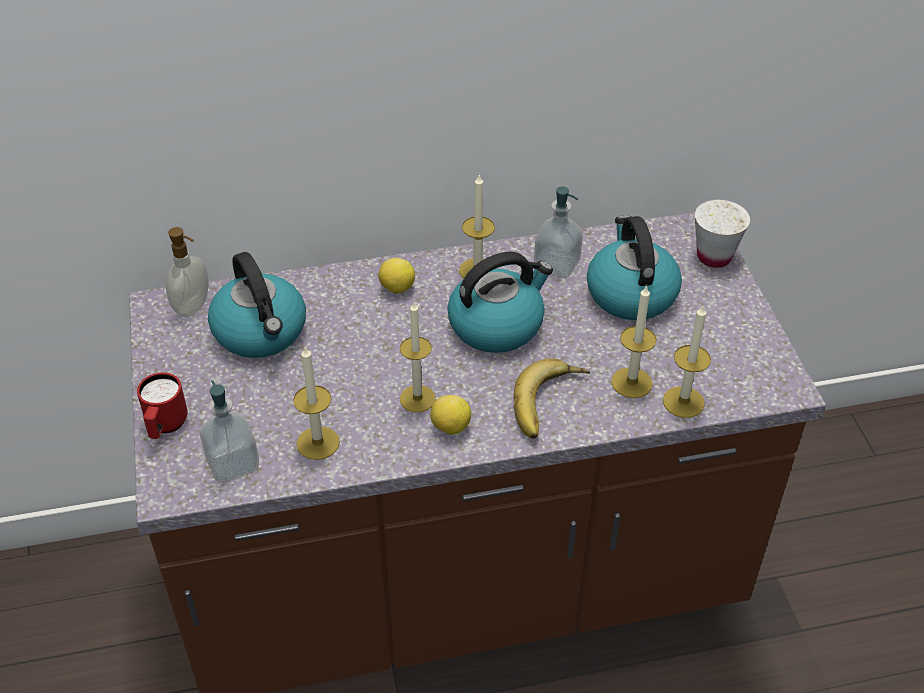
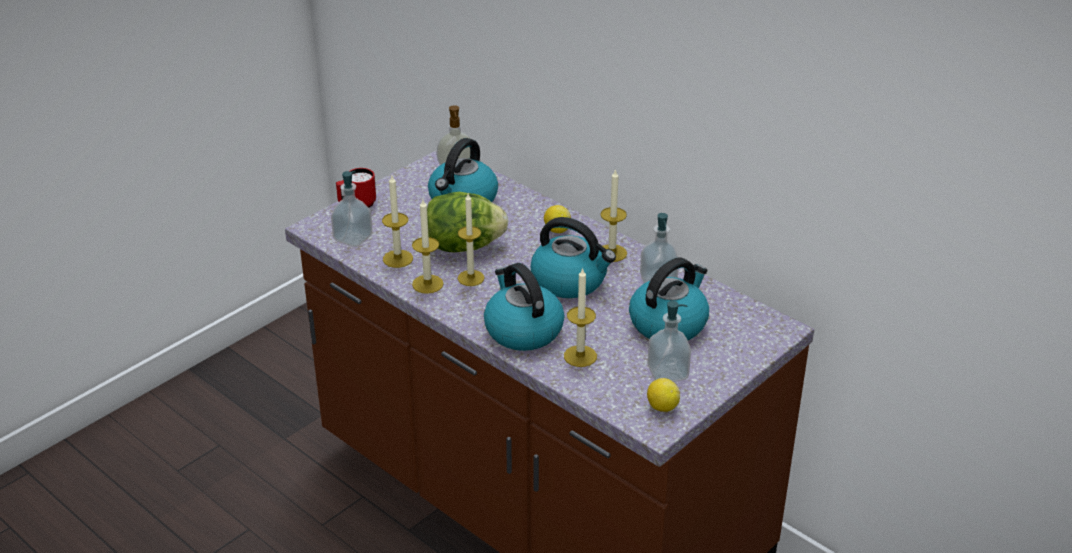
camera: 55 degrees right, 10 degrees down
lemon [430,395,471,435] -> lemon moved to [647,378,680,412]
banana [514,358,590,438] -> kettle [484,263,565,351]
candle [663,306,711,418] -> candle moved to [412,200,444,294]
white cup [695,200,750,268] -> none
none -> lettuce [427,192,508,252]
none -> soap dispenser [647,301,691,382]

